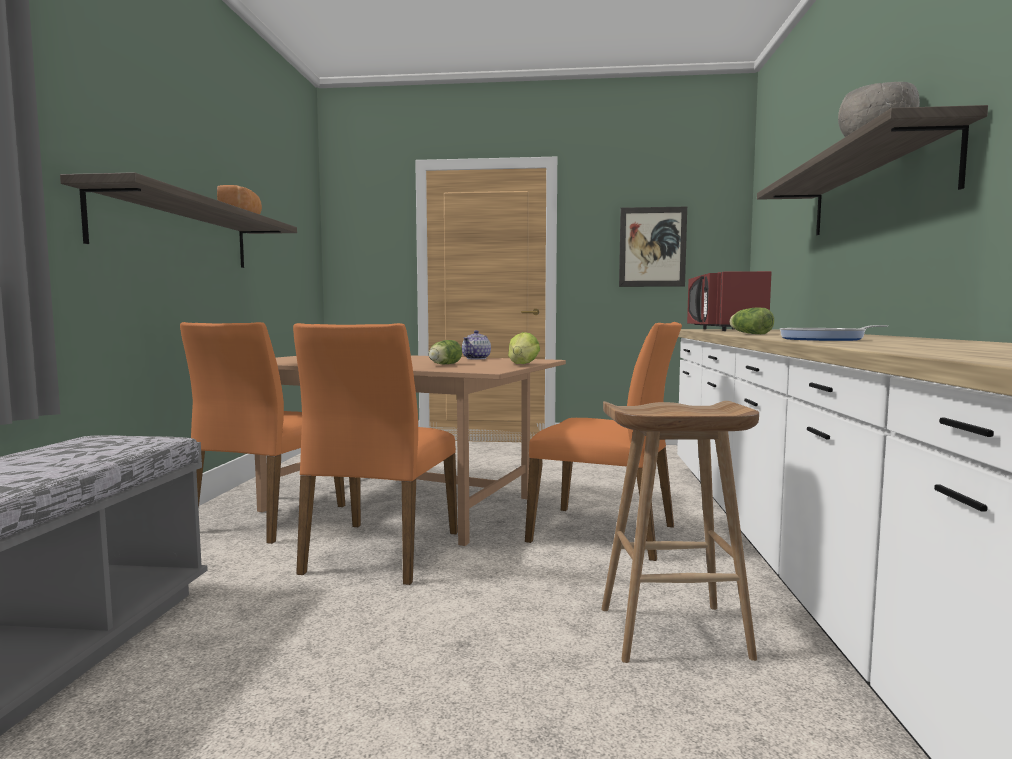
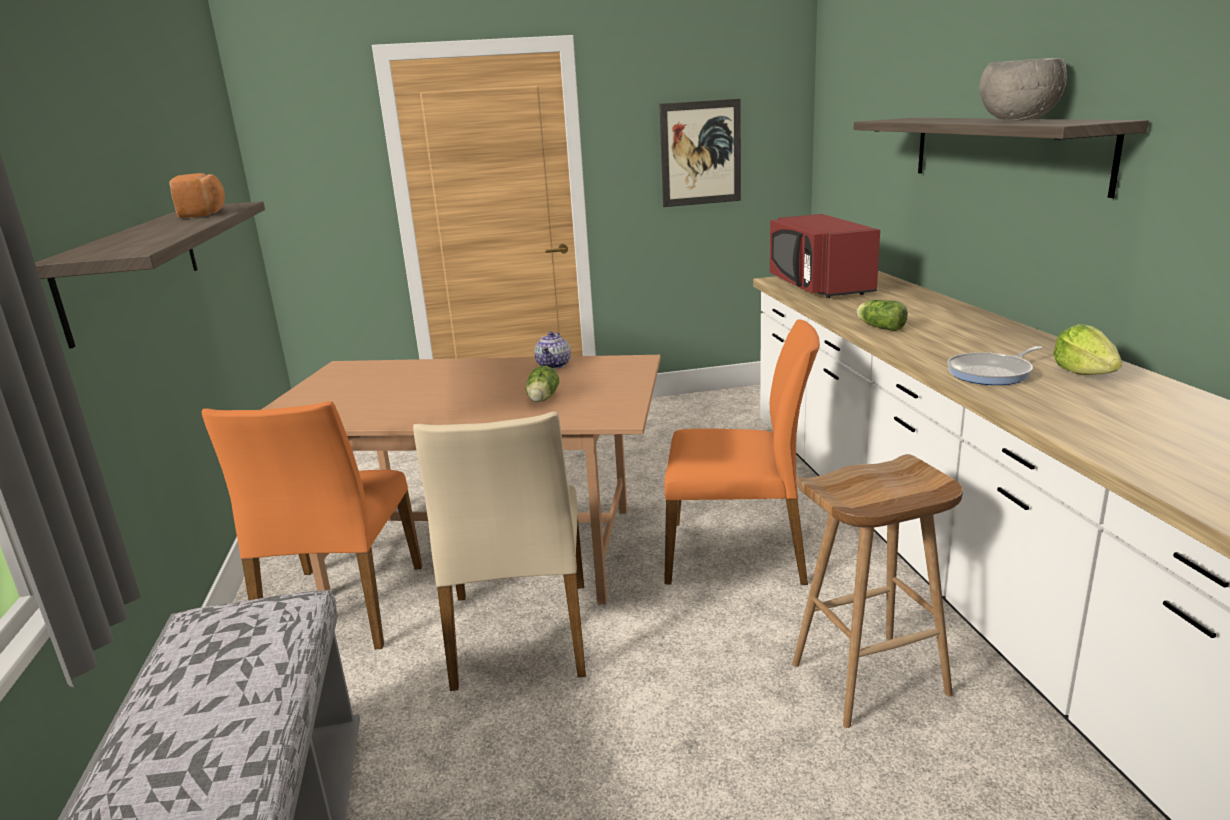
camera: 15 degrees left, 15 degrees up
orange chair [293,323,458,585] -> beige chair [413,412,586,691]
lettuce [508,332,540,364] -> lettuce moved to [1053,324,1122,375]

